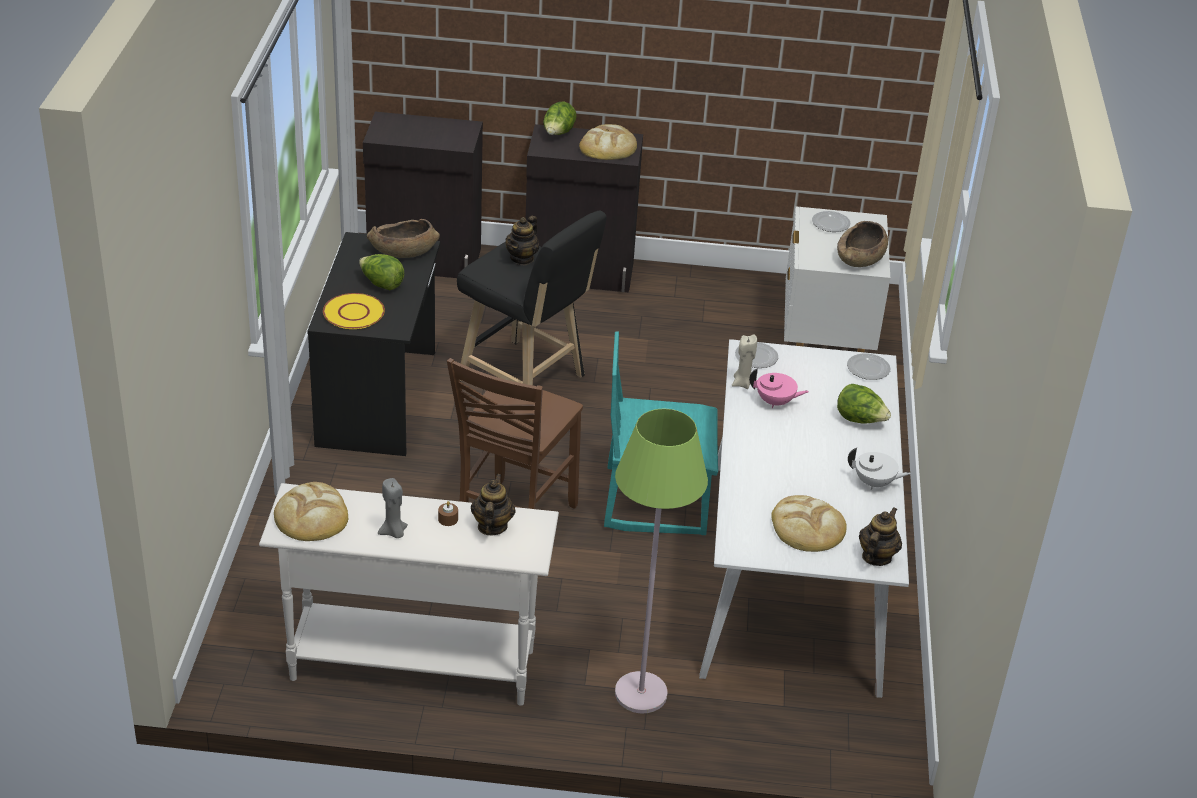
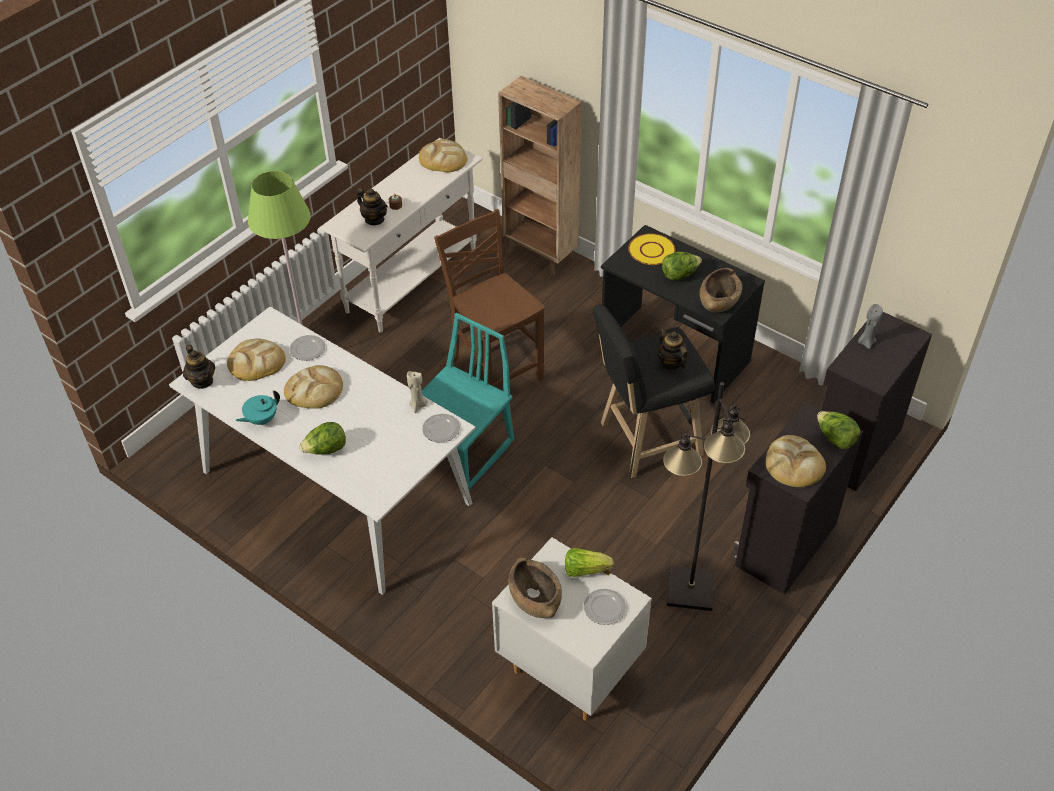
camera: 125 degrees right, 10 degrees up
grey candle [378,478,408,538] -> grey candle moved to [858,304,883,349]
pink teapot [749,368,809,408] -> none
plate [847,353,891,380] -> plate moved to [290,335,325,361]
white teapot [848,448,911,490] -> turquoise teapot [236,390,280,425]
none -> bread [284,365,343,409]
none -> brown bookcase [498,76,582,276]
none -> lettuce [565,548,614,577]
none -> black floor lamp [663,382,750,611]

